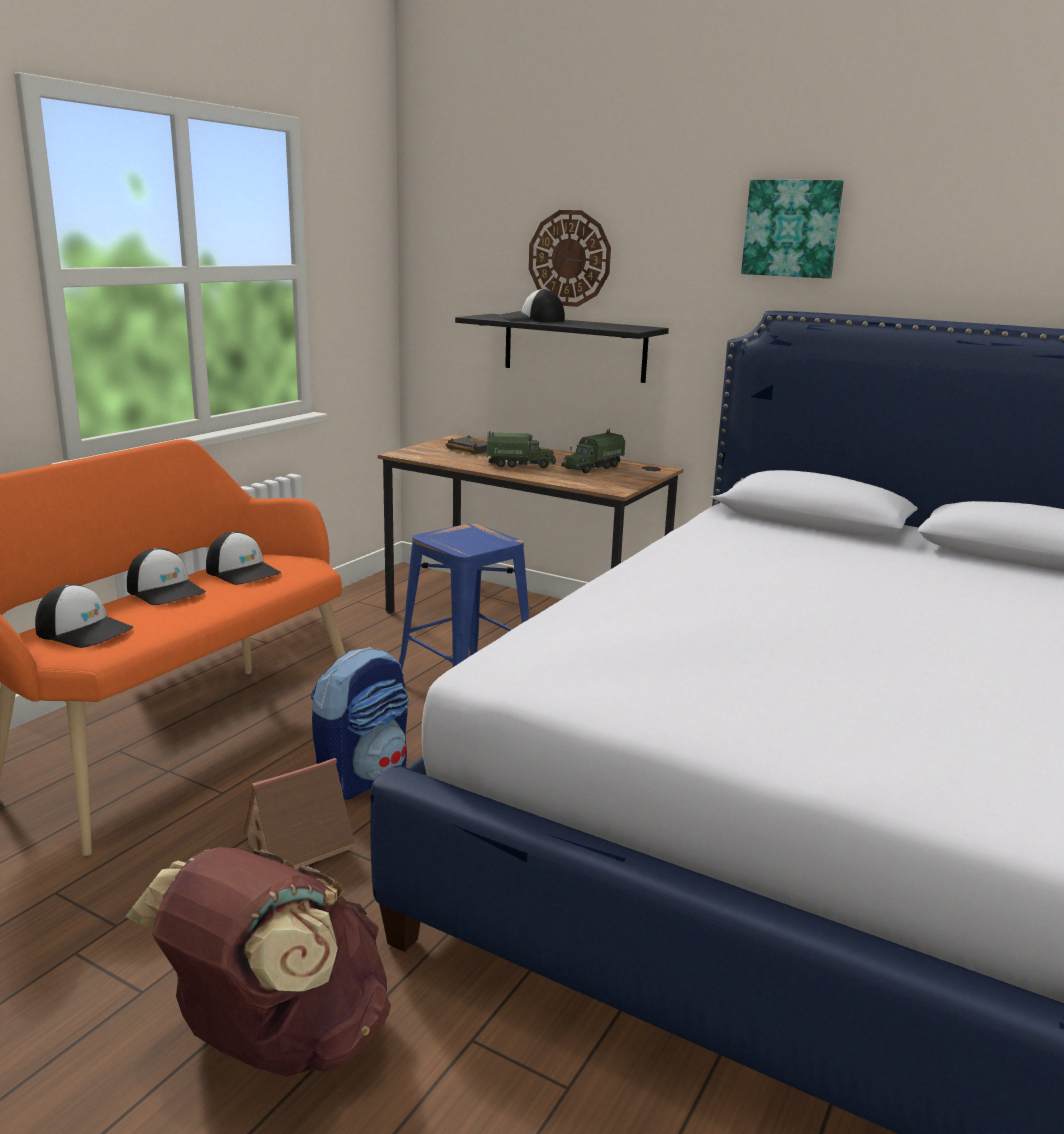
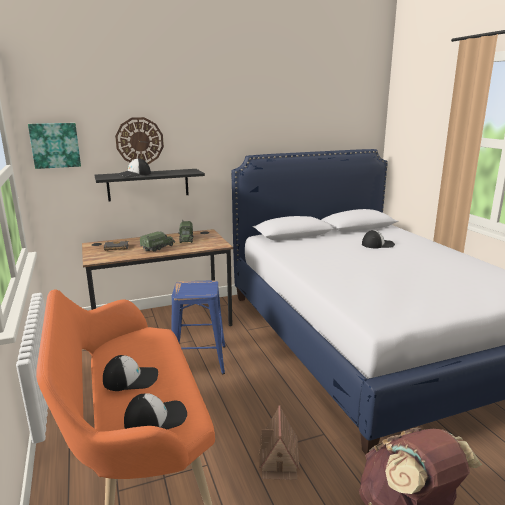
camera: 50 degrees left, 0 degrees up
cap [206,532,282,585] -> cap moved to [362,230,395,248]
backpack [311,647,409,800] -> none
picture [741,180,844,279] -> picture moved to [28,123,81,169]

